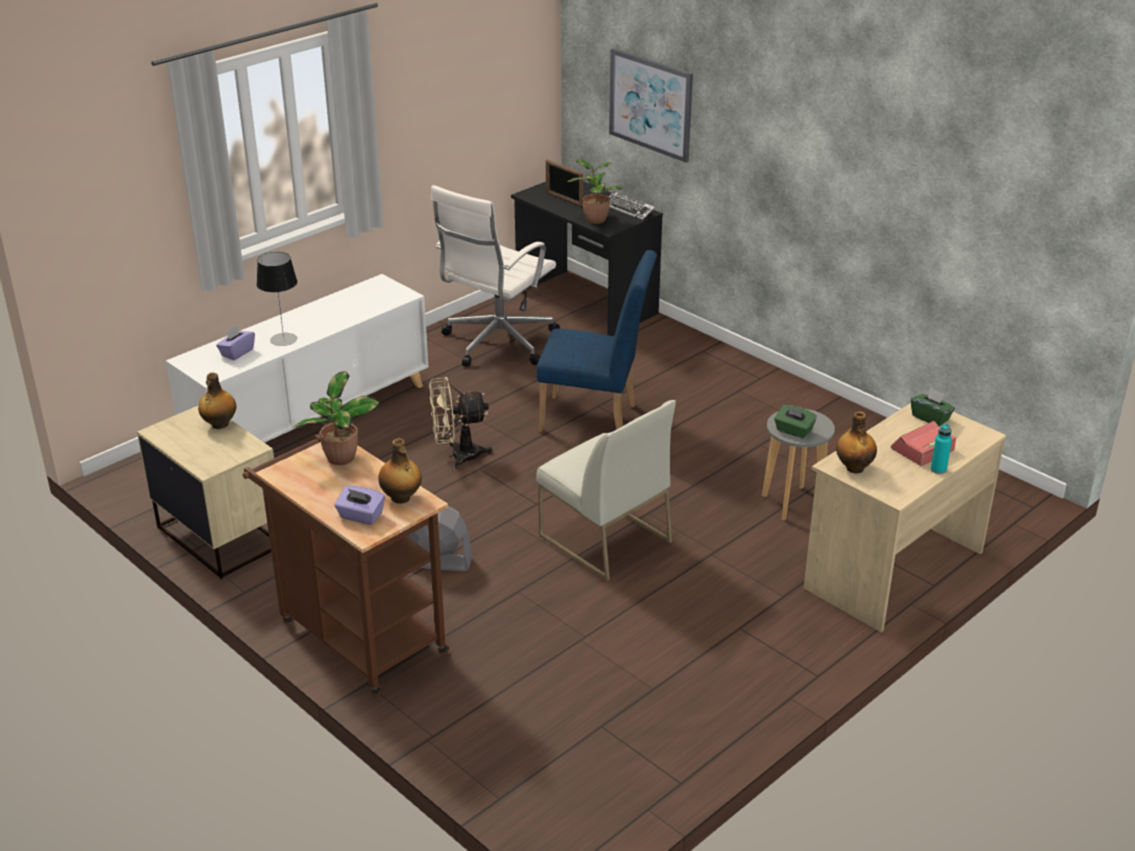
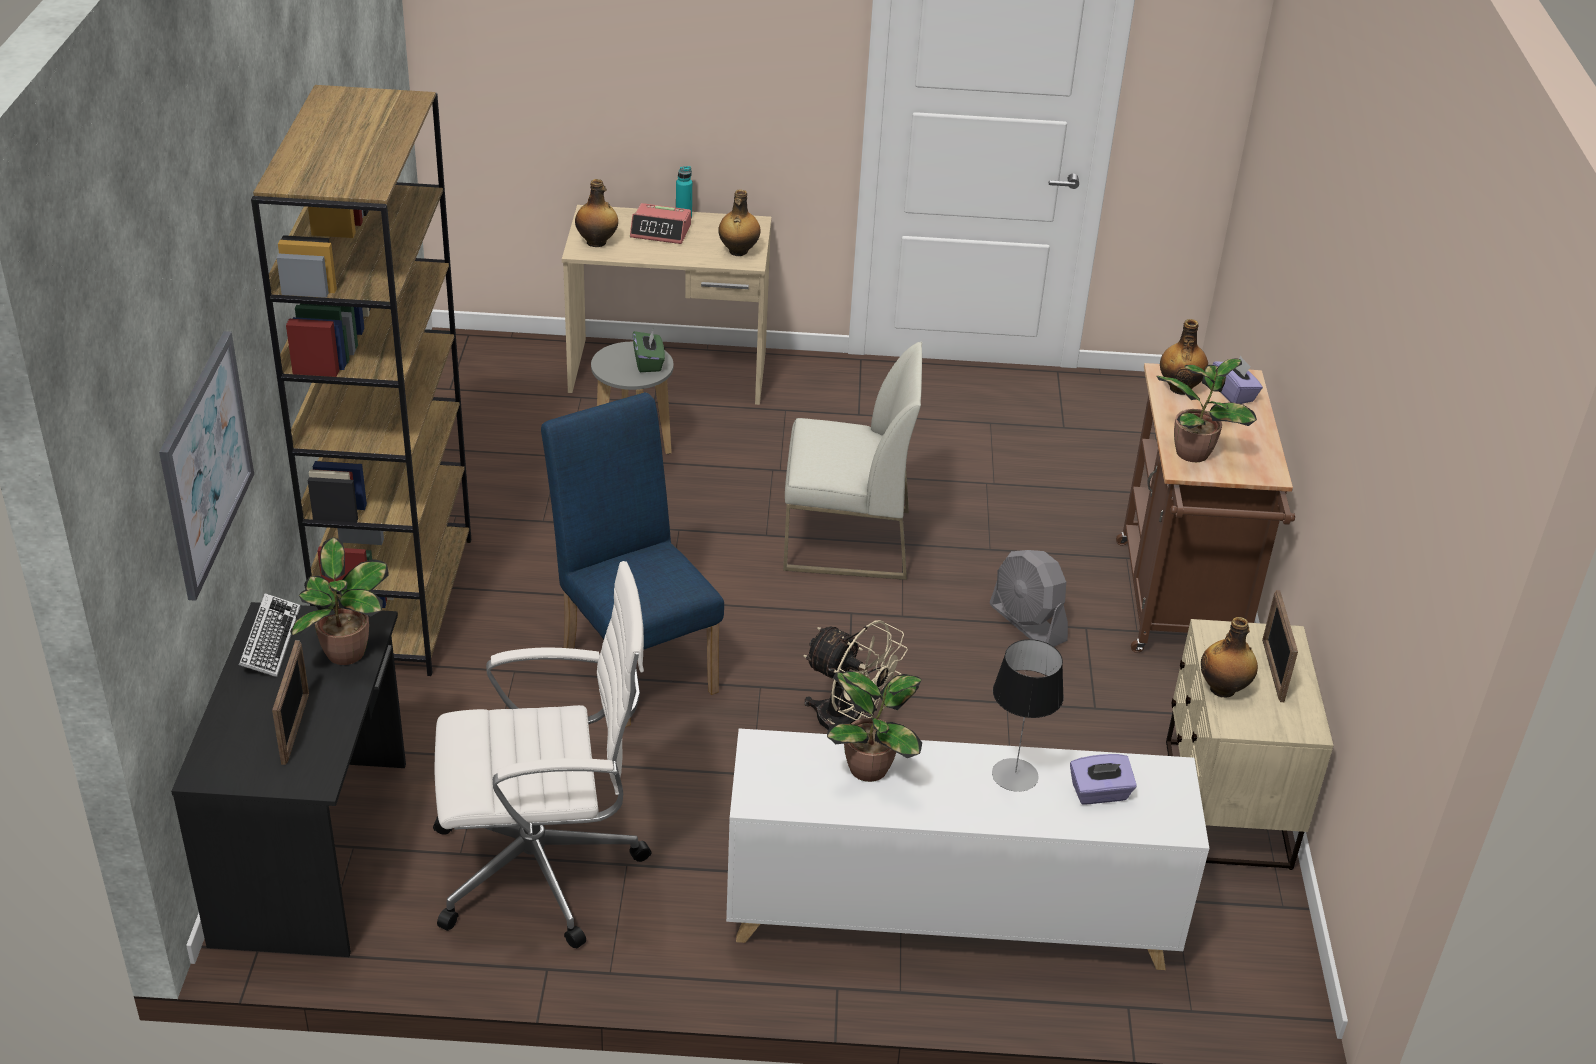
camera: 135 degrees left, 5 degrees up
white chair [536,400,676,581] -> white chair turned 90 degrees clockwise [783,342,922,580]
green tissue box [911,388,955,427] -> bottle [575,179,618,247]
none -> brown bookcase [251,85,471,676]
none -> potted plant [827,671,922,782]
none -> picture frame [1262,590,1298,702]

